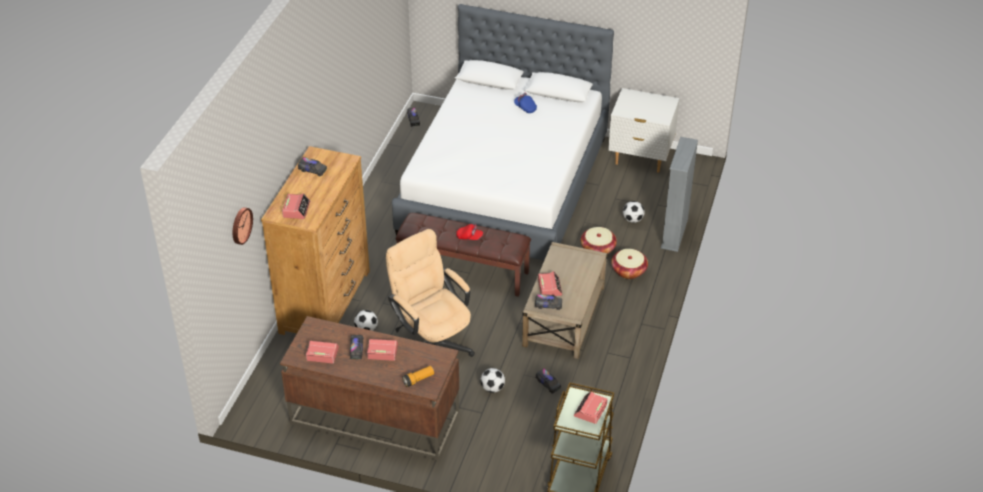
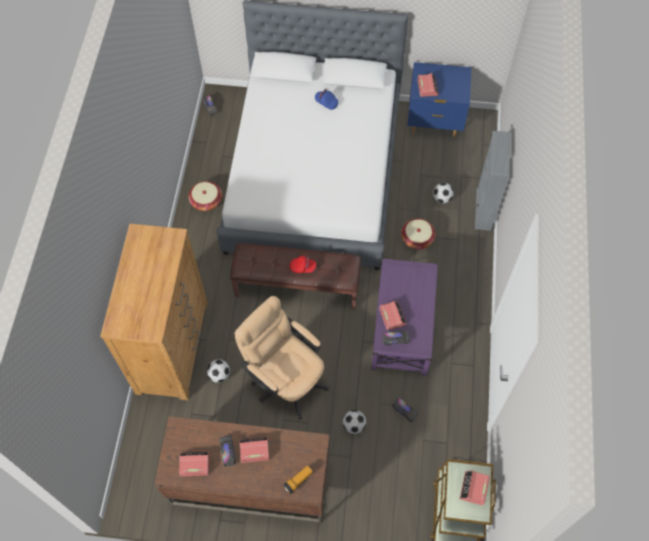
camera: 10 degrees left, 20 degrees up
wall clock [233,207,253,245] -> none
alarm clock [282,193,310,219] -> alarm clock moved to [417,73,439,97]
toy truck [298,157,327,176] -> none
beige coffee table [522,242,607,359] -> purple coffee table [371,258,438,376]
white nightstand [608,88,679,173] -> blue nightstand [407,62,472,137]
basket [611,249,648,279] -> basket moved to [189,181,222,211]

